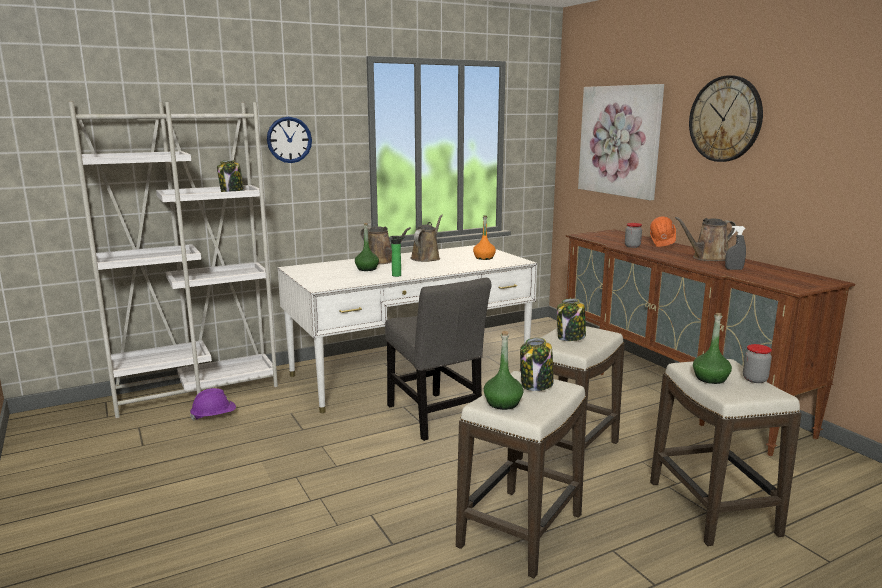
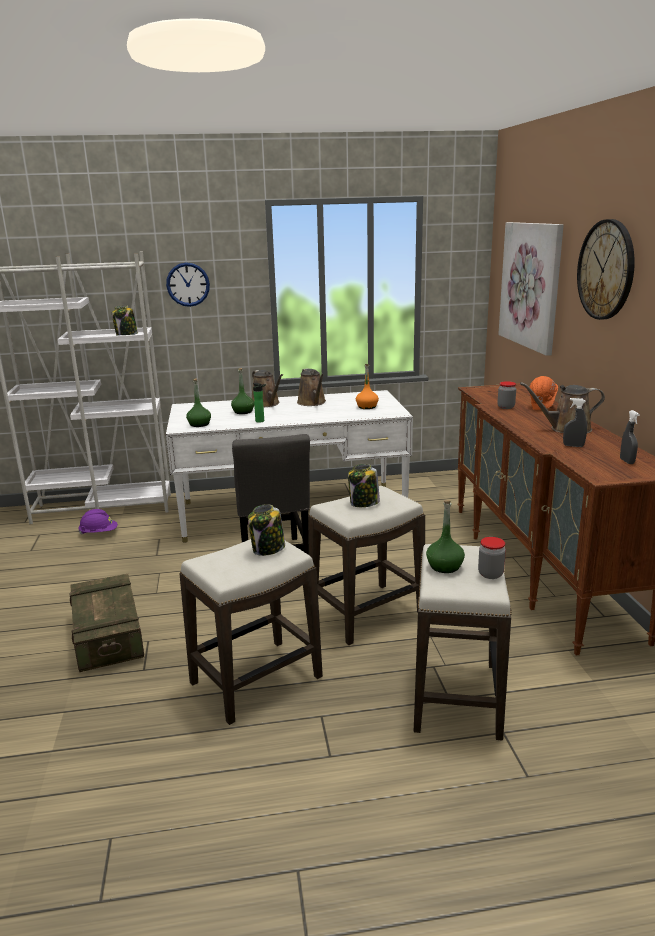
camera: 20 degrees right, 5 degrees up
brown watering can [410,215,443,262] -> brown watering can turned 120 degrees clockwise [297,368,326,406]
green bottle [484,331,524,410] -> green bottle moved to [186,378,211,427]
none -> crate [70,574,144,672]
none -> grey spray bottle [620,410,640,464]

